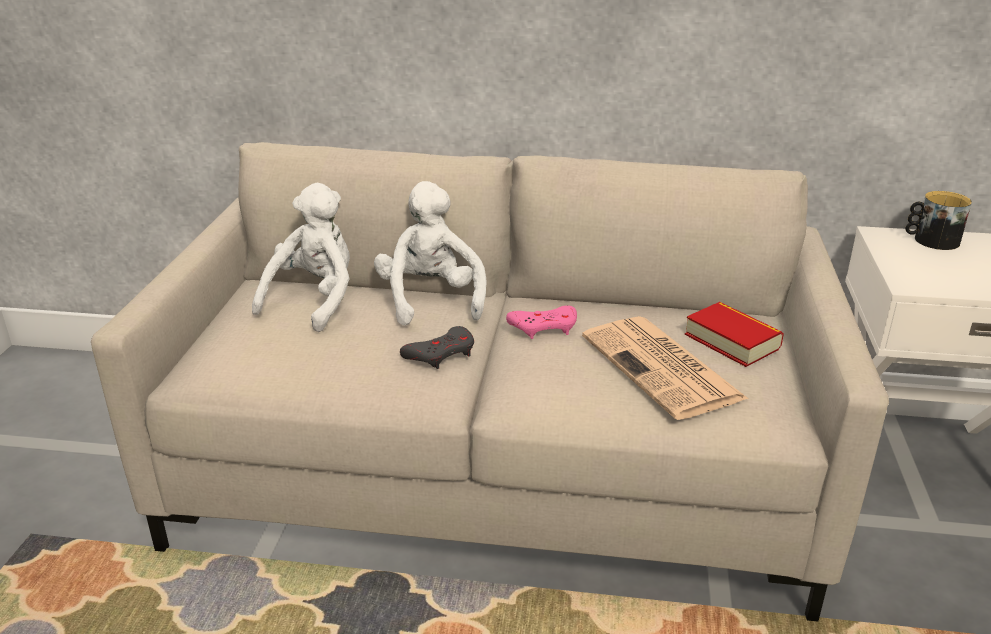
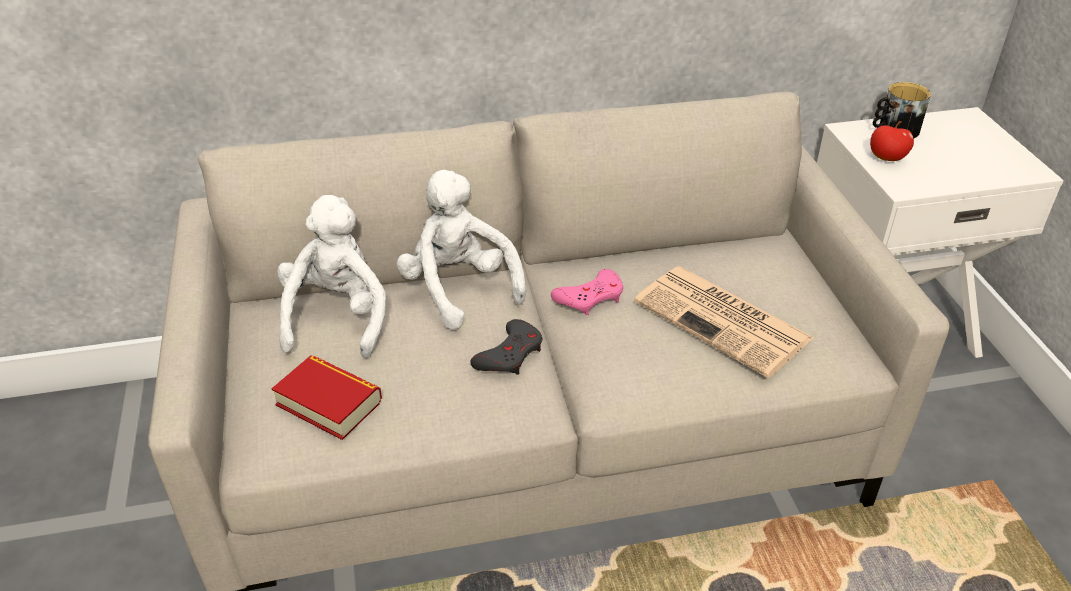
camera: 20 degrees left, 10 degrees up
book [685,302,784,367] -> book moved to [272,355,382,440]
none -> apple [870,121,914,161]

